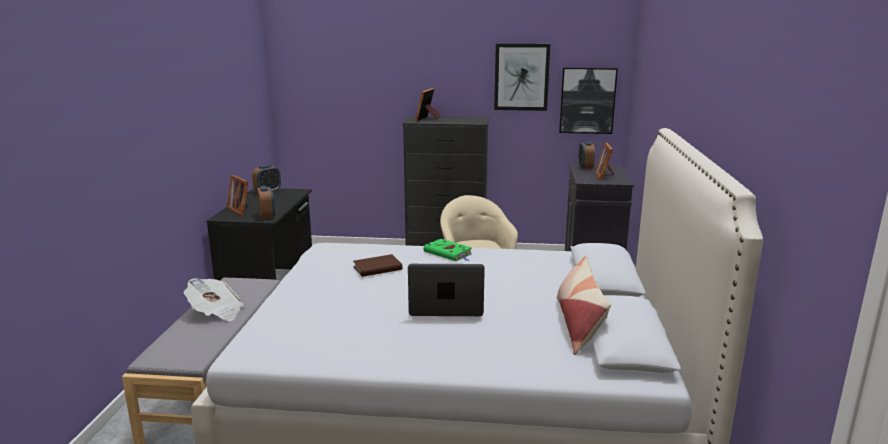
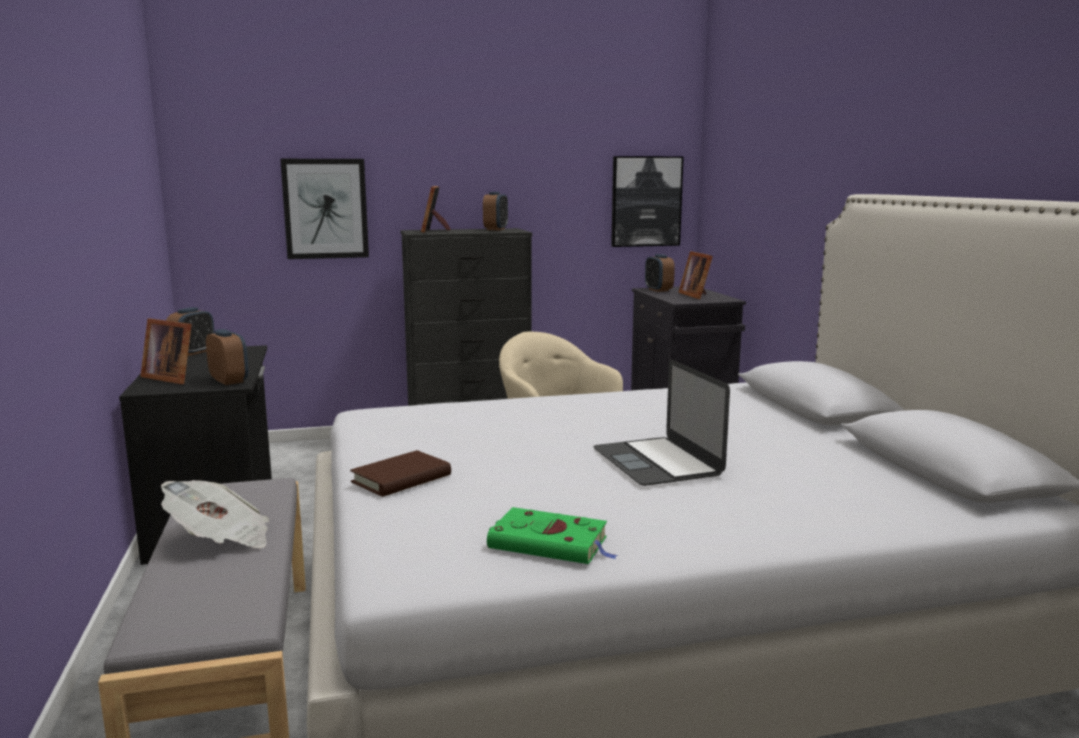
camera: 20 degrees left, 5 degrees down
brown book [353,254,402,277] -> brown book moved to [350,450,451,497]
laptop [408,264,485,316] -> laptop turned 90 degrees counterclockwise [593,359,730,486]
green book [423,239,472,261] -> green book moved to [487,507,618,564]
picture [494,43,550,111] -> picture moved to [280,159,369,259]
pillow [557,255,611,355] -> none
none -> alarm clock [483,192,508,230]

